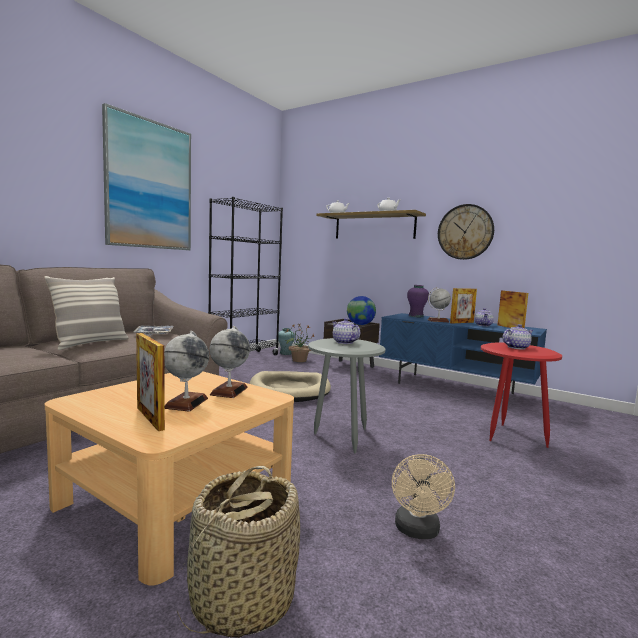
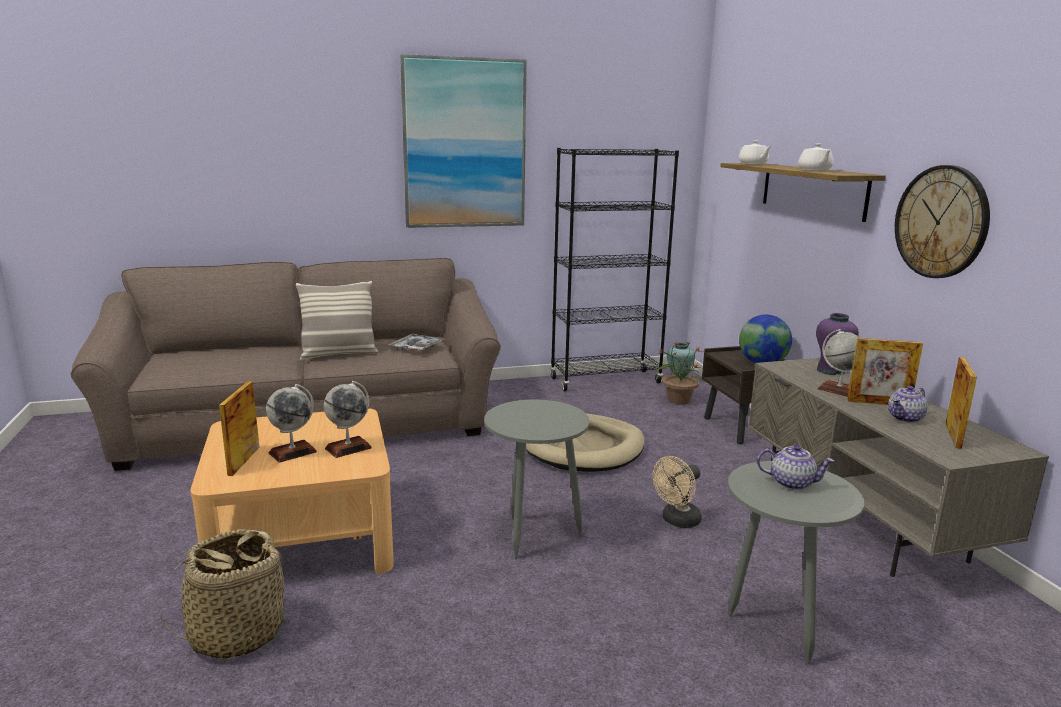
camera: 40 degrees right, 10 degrees up
teapot [332,318,360,344] -> none
blue tv stand [379,313,547,394] -> grey tv stand [748,358,1049,577]
beige fan [392,454,455,539] -> beige fan moved to [652,456,702,528]
red side table [481,343,562,448] -> grey side table [728,461,864,664]

